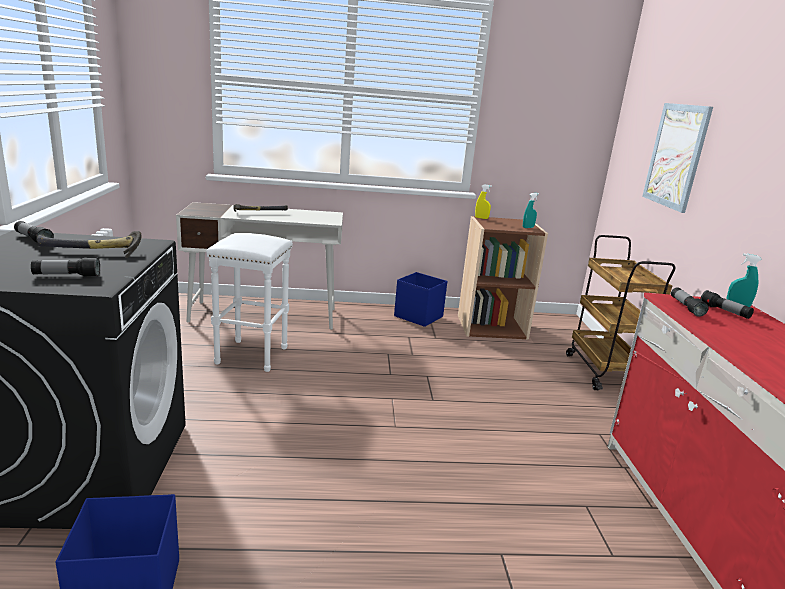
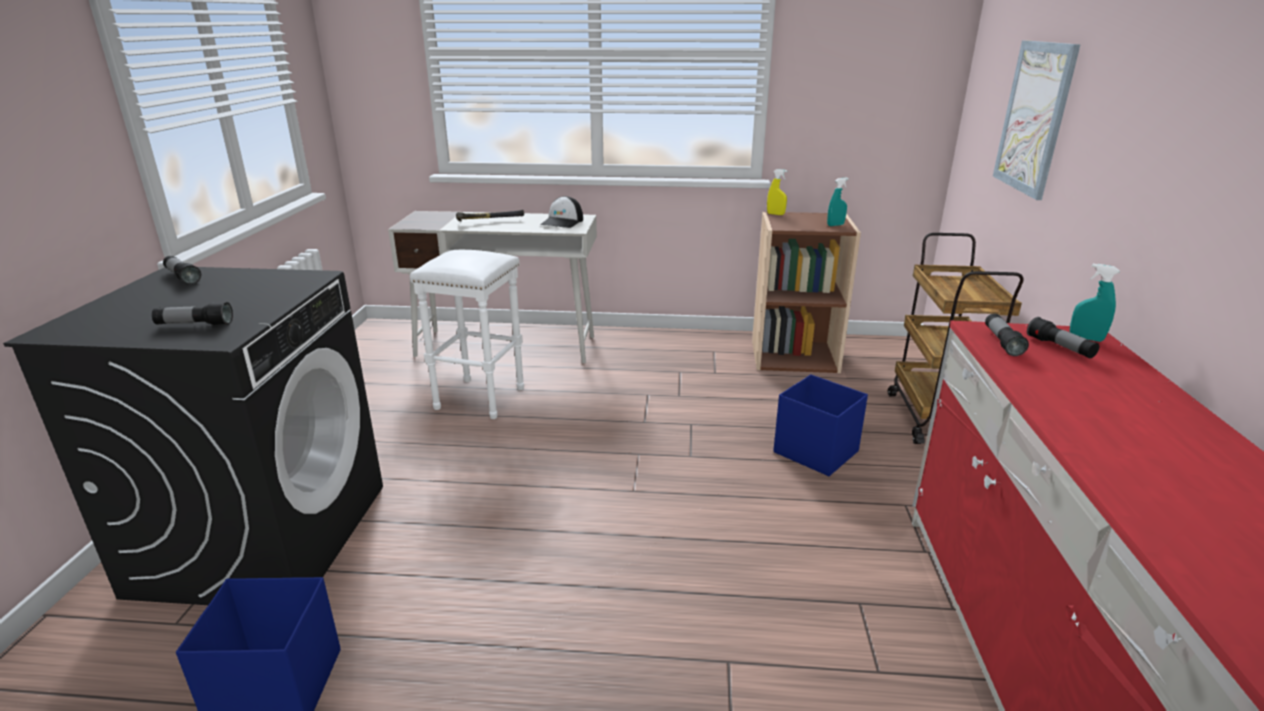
camera: 10 degrees right, 5 degrees up
hammer [37,231,142,258] -> none
blue storage box [394,272,447,327] -> blue storage box moved to [774,374,868,476]
none -> cap [540,196,583,228]

